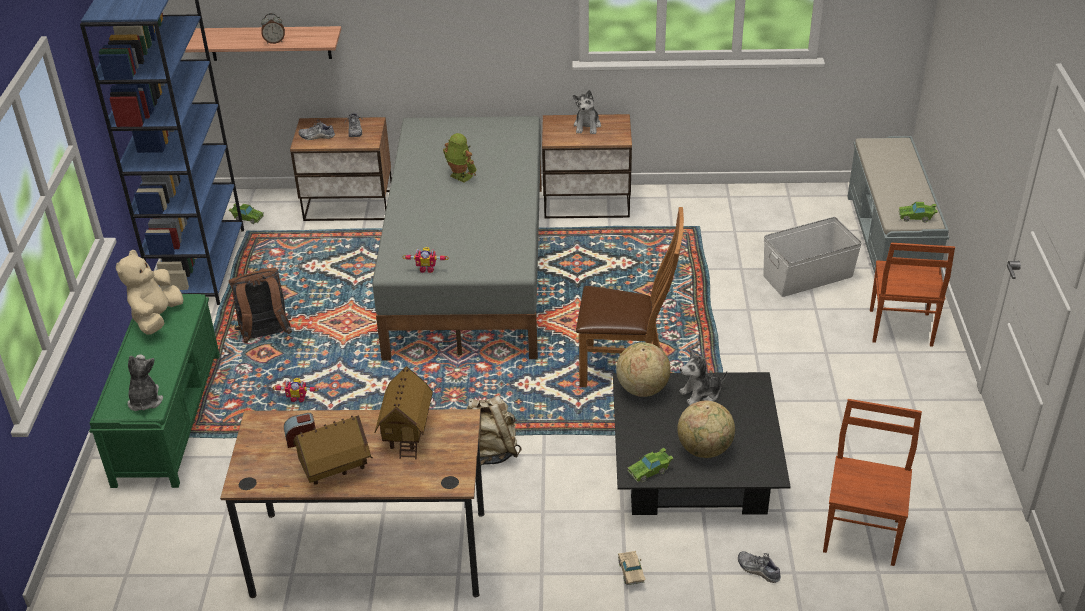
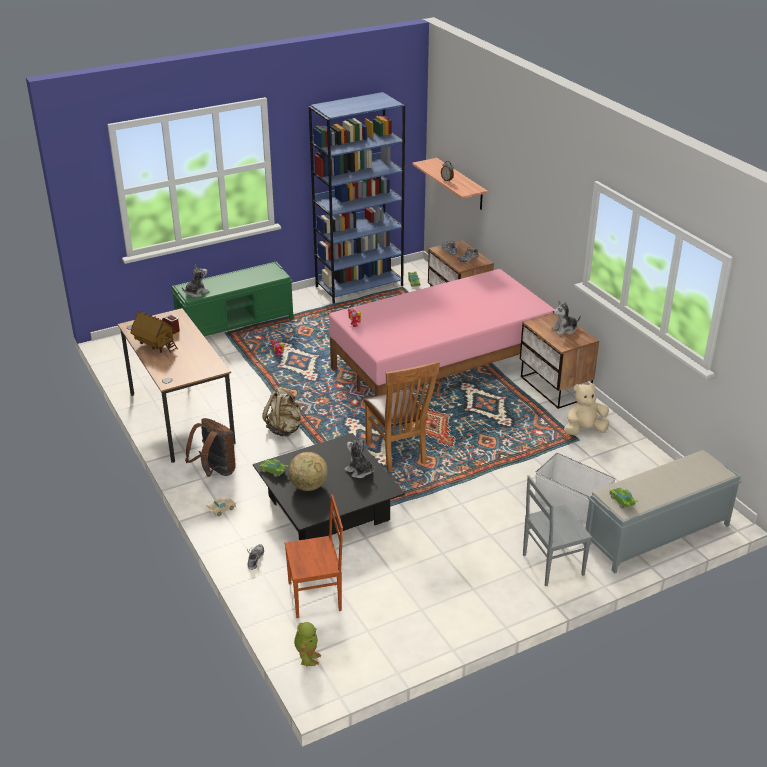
camera: 60 degrees right, 5 degrees down
beige plush toy [116,249,183,335] -> beige plush toy moved to [564,383,609,435]
brown backpack [229,268,292,343] -> brown backpack moved to [185,418,236,477]
grey bed [372,116,542,360] -> pink bed [329,269,555,396]
toy house [374,366,433,459] -> none
toy robot [443,133,477,183] -> toy robot moved to [294,622,321,667]
globe [616,342,671,397] -> none
brown chair [870,243,955,347] -> grey chair [523,475,592,586]

